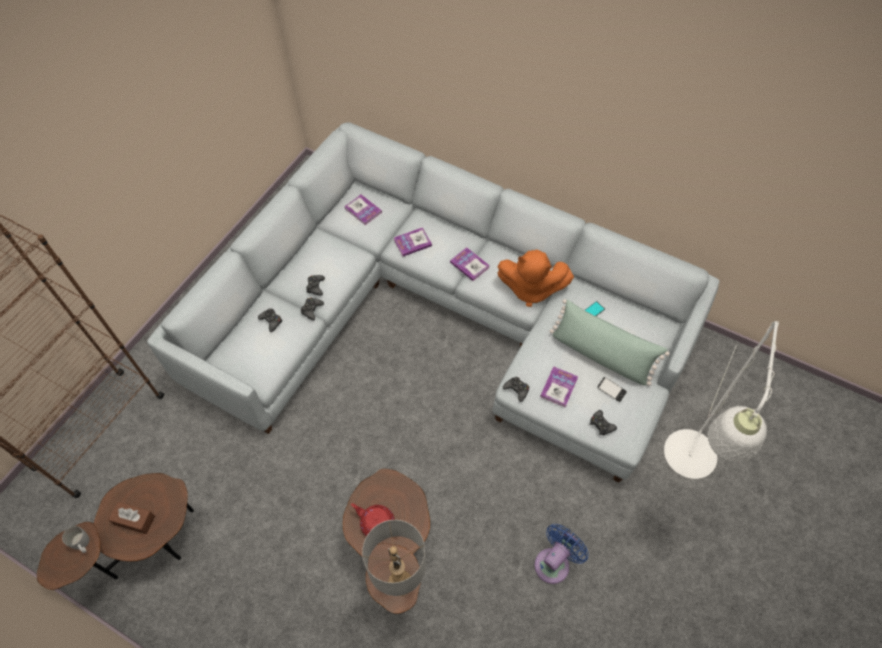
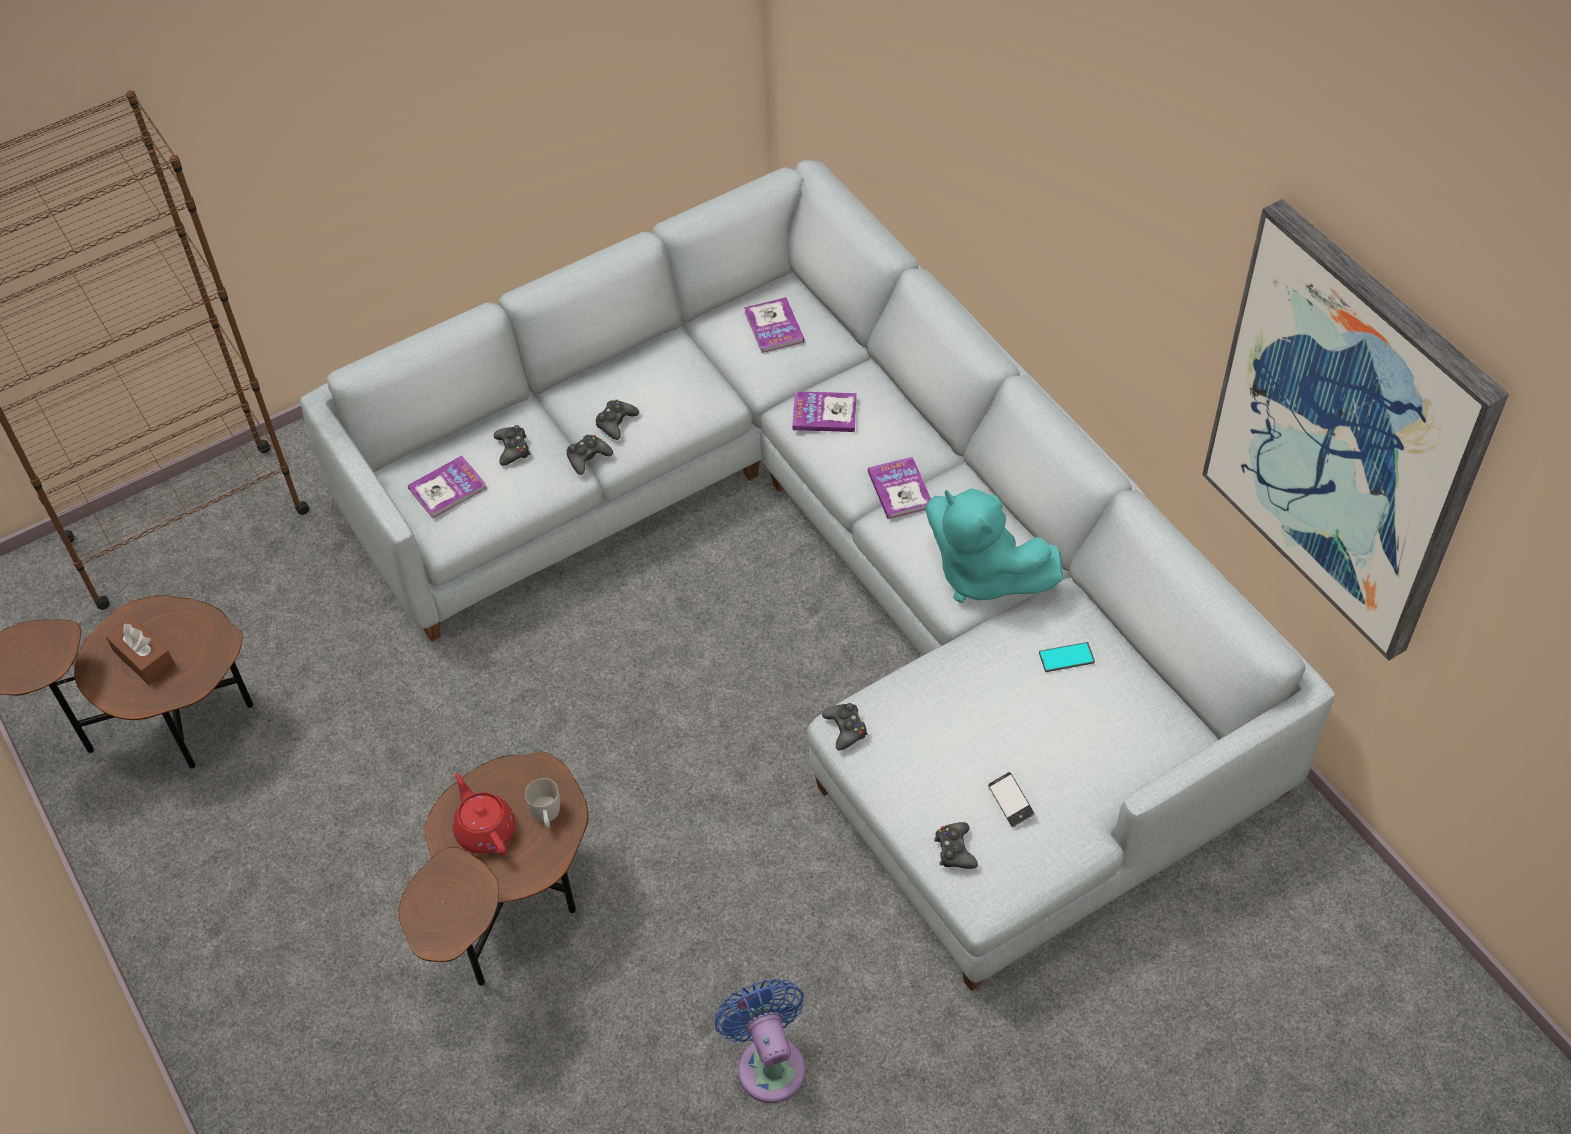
camera: 30 degrees right, 5 degrees down
white mug [62,526,89,553] -> white mug moved to [525,778,560,828]
grey table lamp [362,520,426,596] -> none
orange plush toy [498,250,574,307] -> turquoise plush toy [926,488,1063,603]
blue fan [535,524,589,584] -> blue fan turned 90 degrees counterclockwise [714,979,805,1103]
book [540,366,578,407] -> book moved to [408,456,487,519]
green pillow [550,299,670,386] -> none
white floor lamp [664,321,779,479] -> none
none -> picture [1202,199,1509,661]

